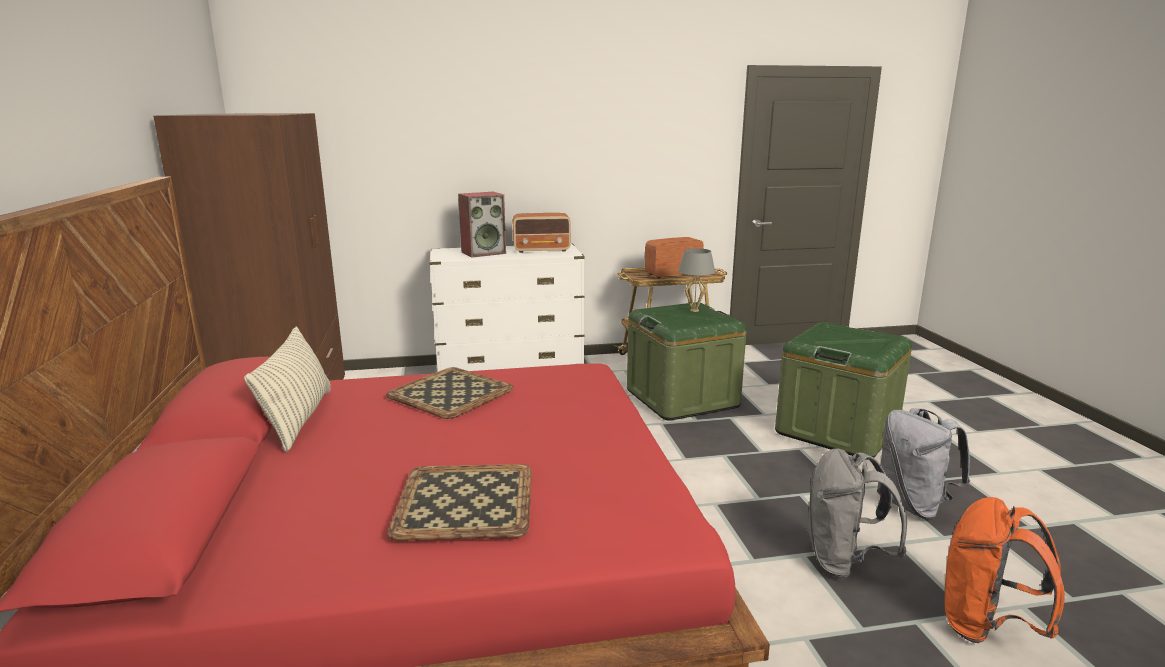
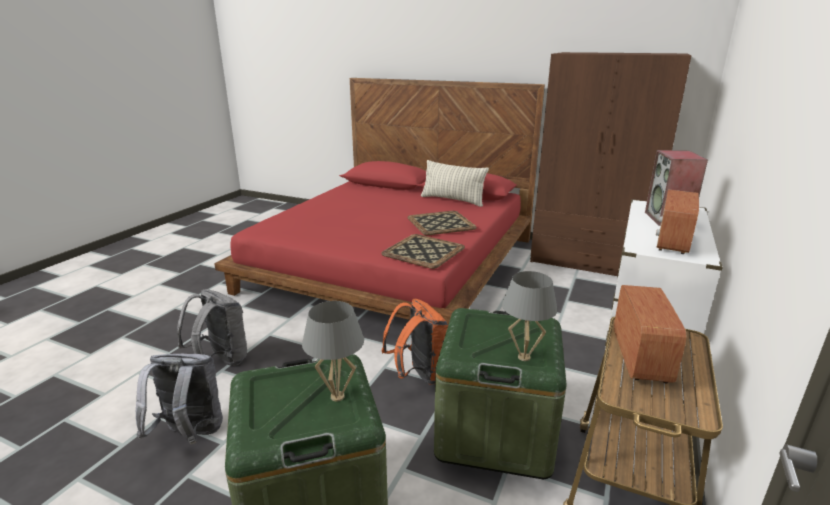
camera: 125 degrees right, 5 degrees up
tray [388,464,532,541] -> tray moved to [381,234,465,269]
orange backpack [944,497,1065,643] -> orange backpack moved to [382,299,448,385]
none -> grey table lamp [302,301,364,402]

